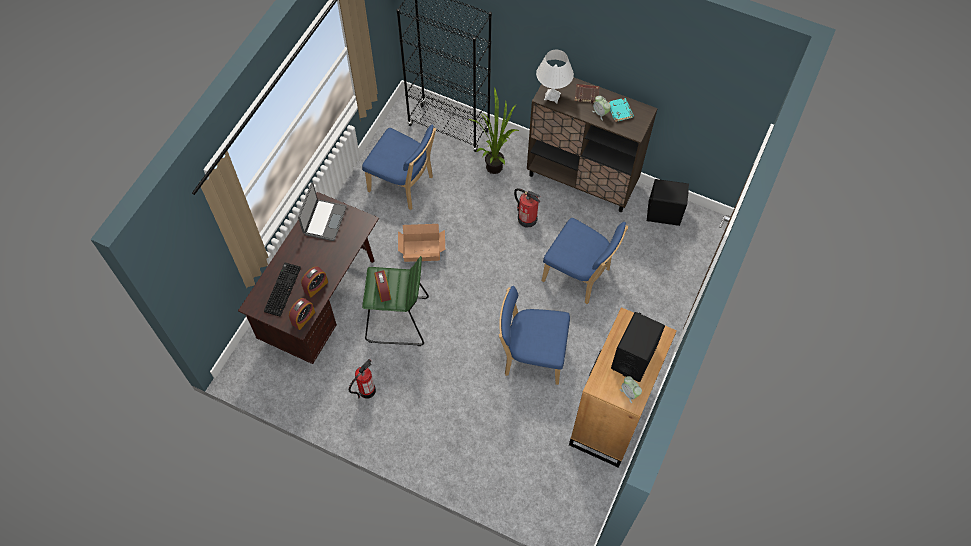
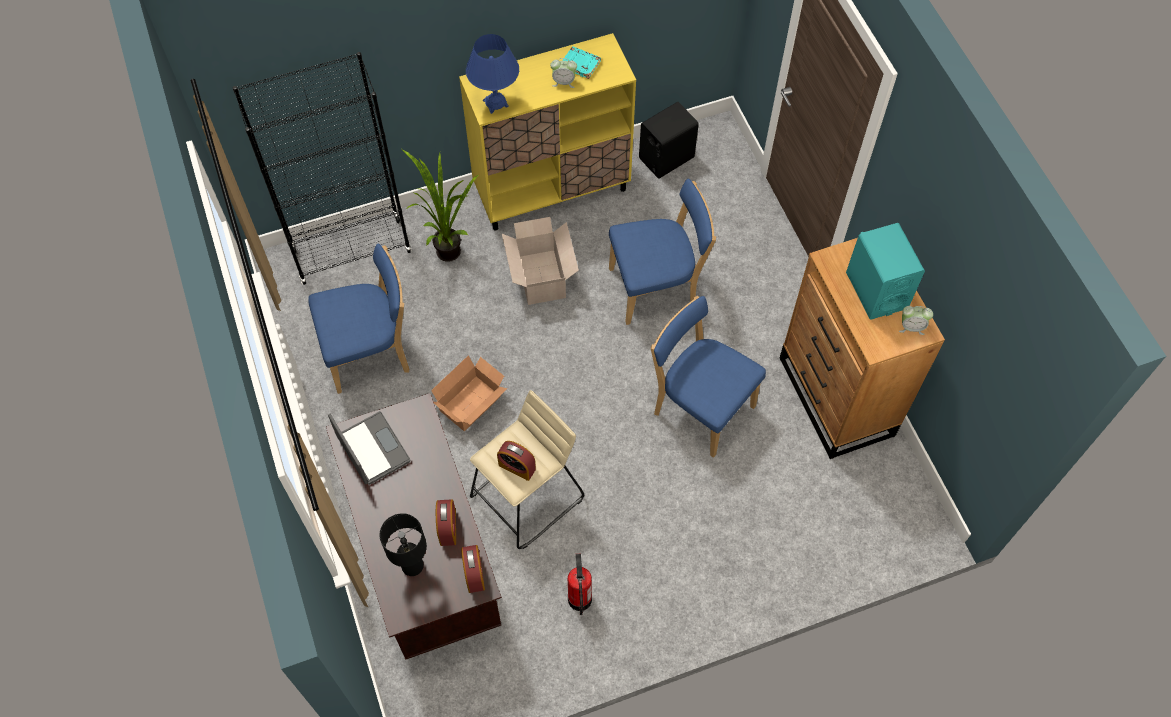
camera: 45 degrees left, 0 degrees up
keyboard [264,262,301,317] -> black table lamp [379,513,427,576]
green stool [362,256,429,346] -> beige stool [470,390,584,549]
blue chair [499,286,570,385] -> blue chair turned 75 degrees clockwise [651,296,766,458]
fire extinguisher [514,188,540,228] -> cardboard box [502,217,579,305]
brown cabinet [527,77,658,212] -> yellow cabinet [459,33,636,230]
white table lamp [536,50,574,103] -> blue table lamp [466,34,519,114]
brown book [575,84,599,103] -> none
black speaker [611,312,665,382] -> turquoise speaker [846,223,925,319]

